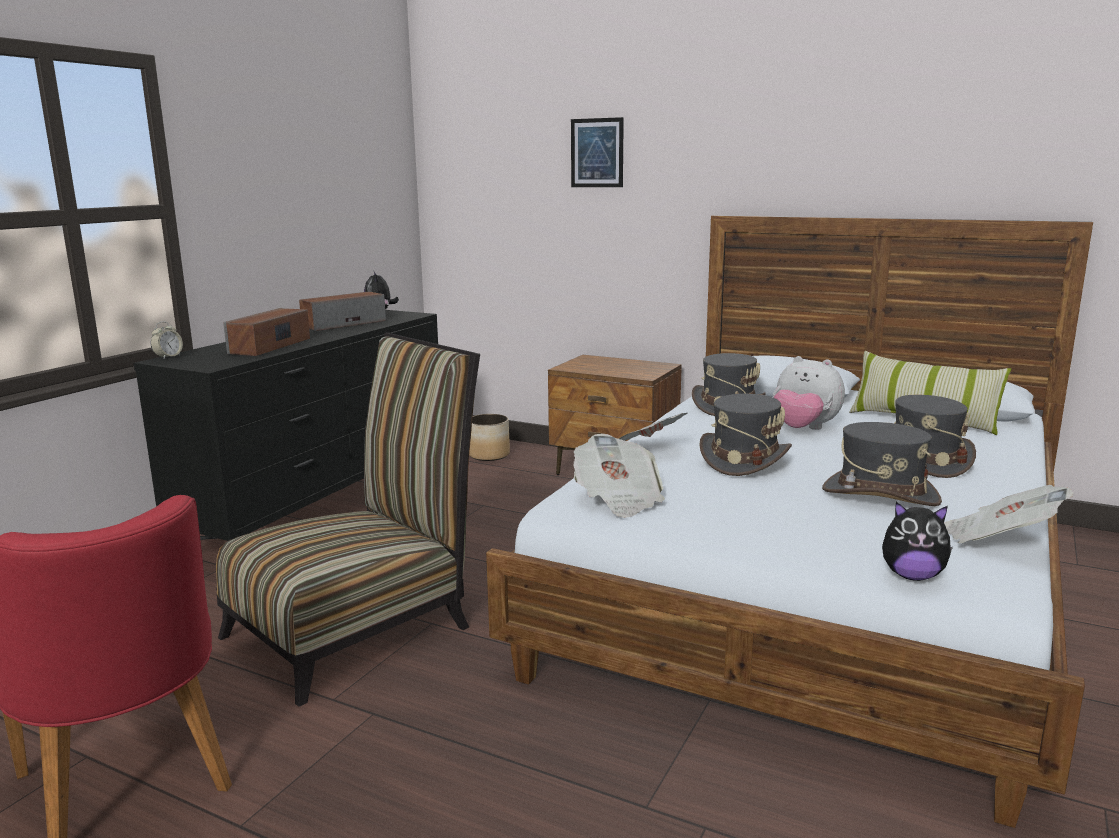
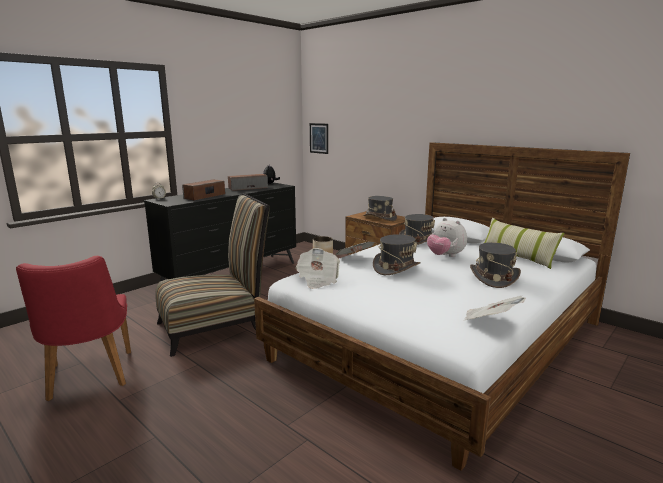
camera: 15 degrees right, 0 degrees up
picture [571,117,624,187] -> picture moved to [310,123,328,154]
grey hat [822,422,942,506] -> grey hat moved to [363,196,397,221]
plush toy [882,502,953,581] -> none

